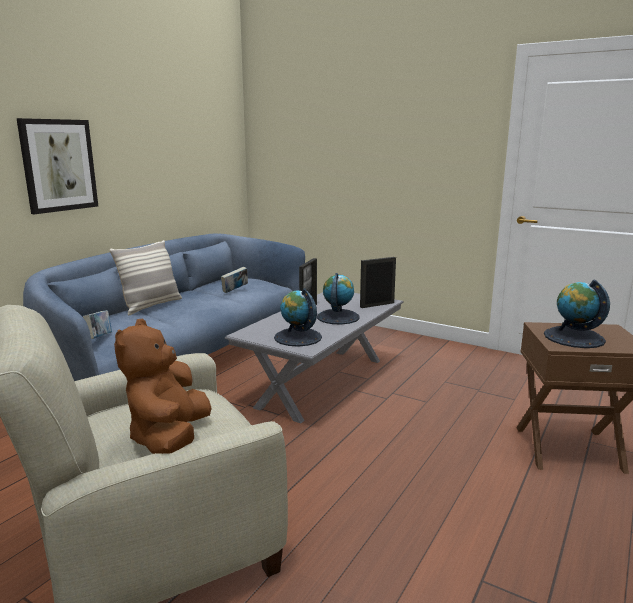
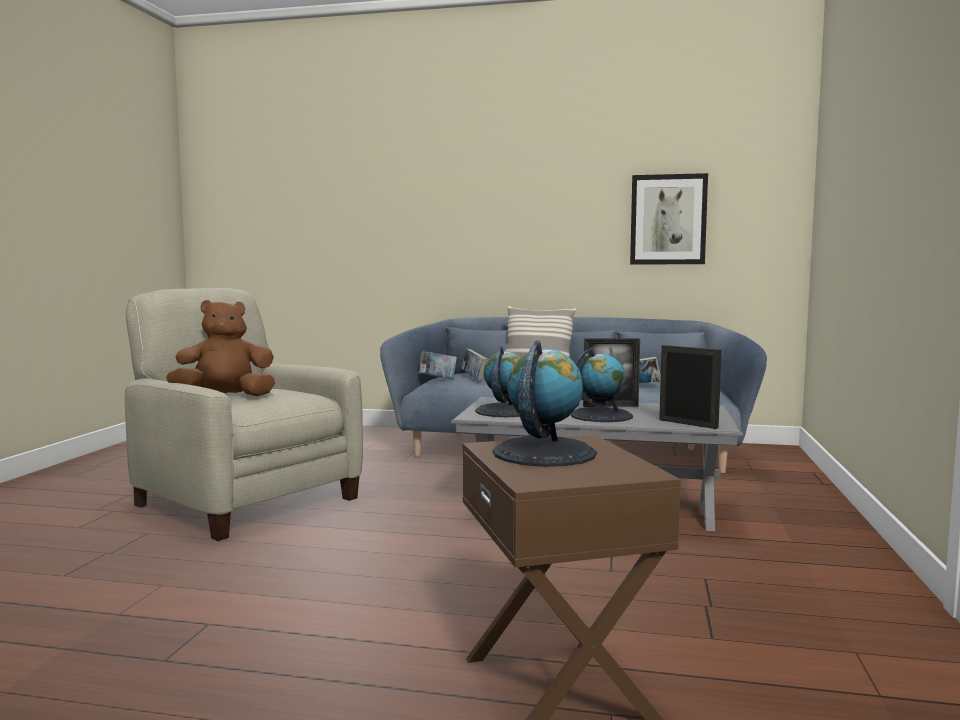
camera: 70 degrees right, 10 degrees down
picture [16,118,98,214] -> picture moved to [630,173,708,264]
none -> book [461,349,488,381]

